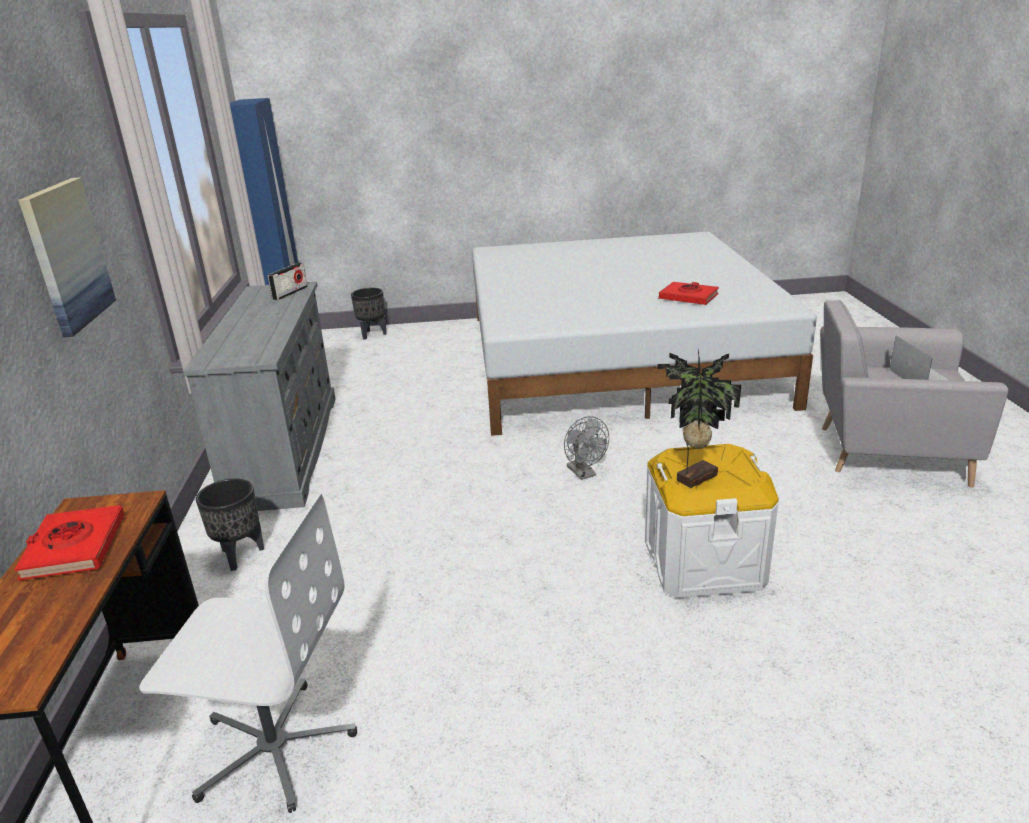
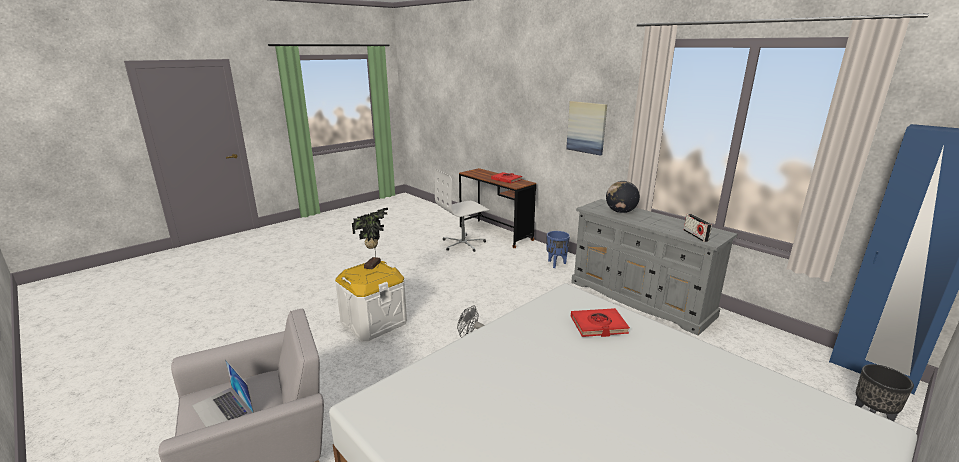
camera: 140 degrees right, 5 degrees down
black planter [196,478,264,571] -> blue planter [547,231,570,268]
red book [659,282,719,305] -> red book moved to [571,308,630,337]
none -> globe [606,181,640,213]

